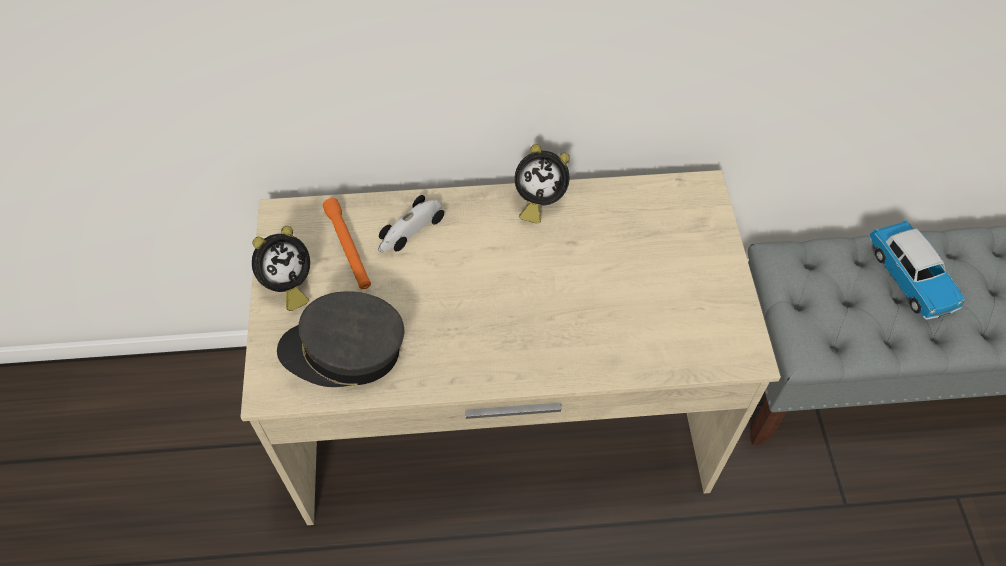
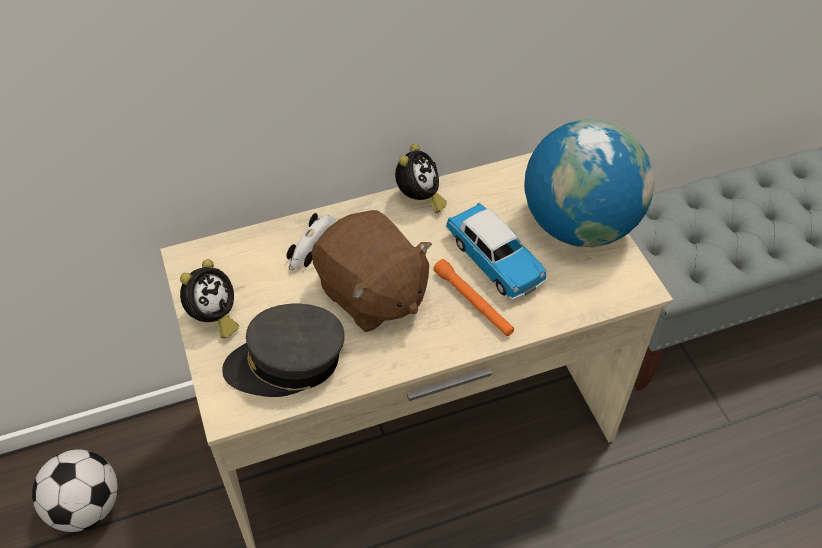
camera: 15 degrees left, 5 degrees down
orange flashlight [323,198,371,289] -> orange flashlight moved to [433,259,514,336]
alarm clock [515,144,570,223] -> alarm clock turned 60 degrees counterclockwise [395,144,447,213]
toy car [868,220,965,320] -> toy car moved to [446,203,547,300]
none -> football [32,450,118,532]
none -> brown plush toy [311,210,432,332]
none -> globe [524,119,654,247]

